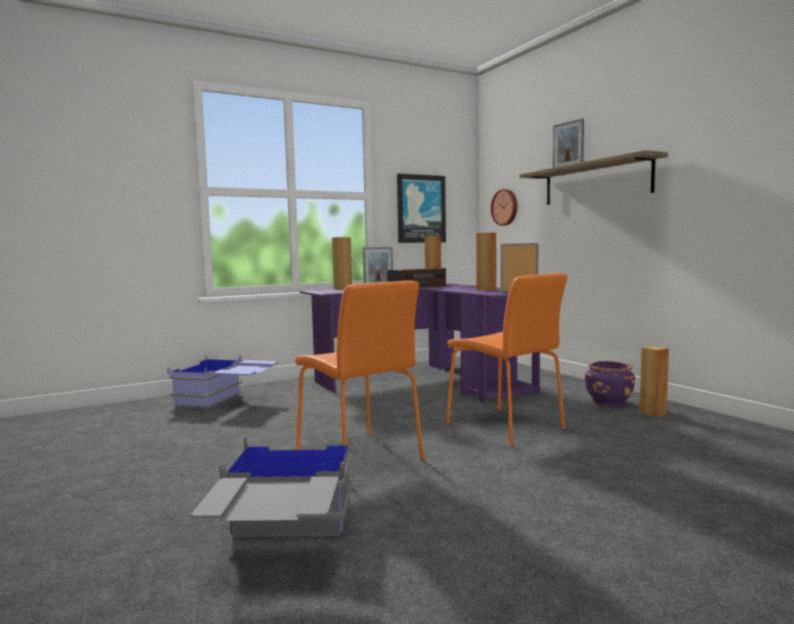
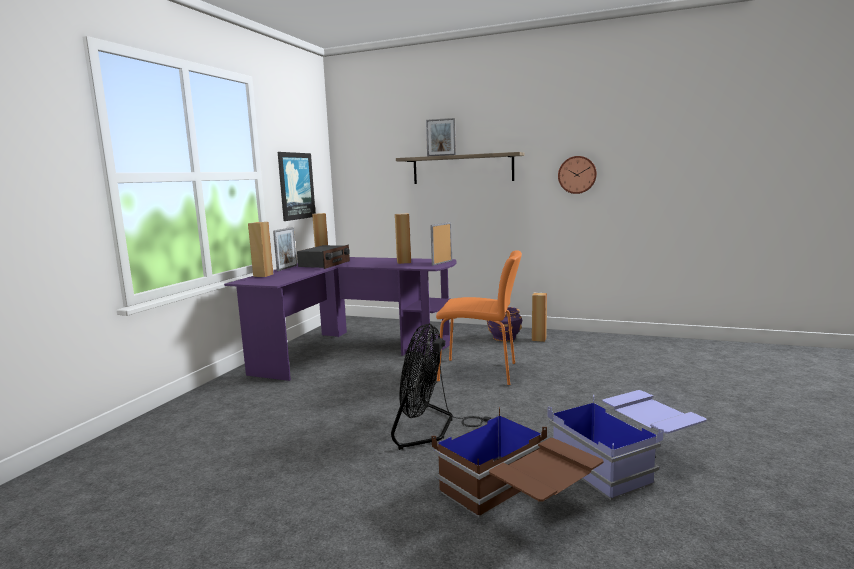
camera: 40 degrees left, 5 degrees up
blue storage box [167,355,278,409] -> blue storage box moved to [548,390,707,500]
grey storage box [191,436,353,537] -> brown storage box [432,407,603,518]
orange chair [295,280,424,460] -> black fan [391,324,491,450]
wall clock [491,189,517,226] -> wall clock moved to [558,156,597,194]

